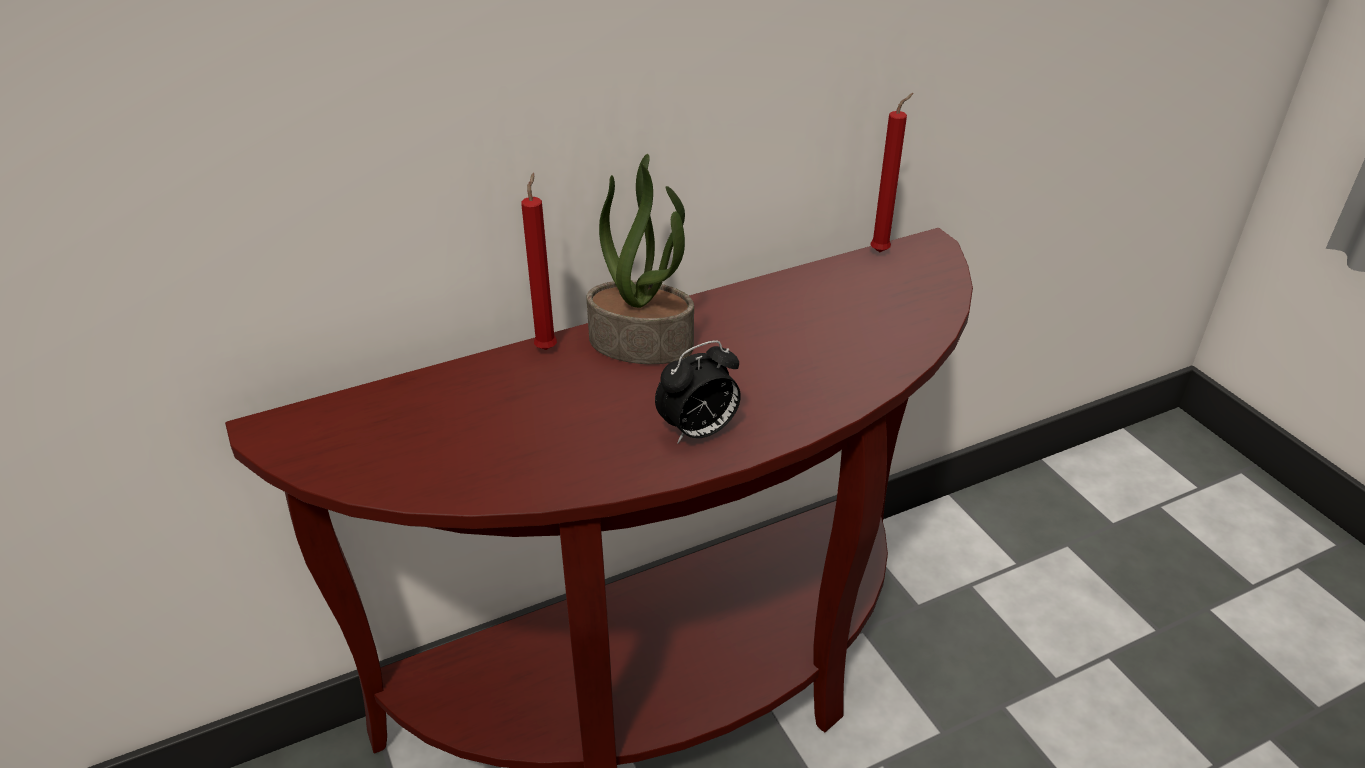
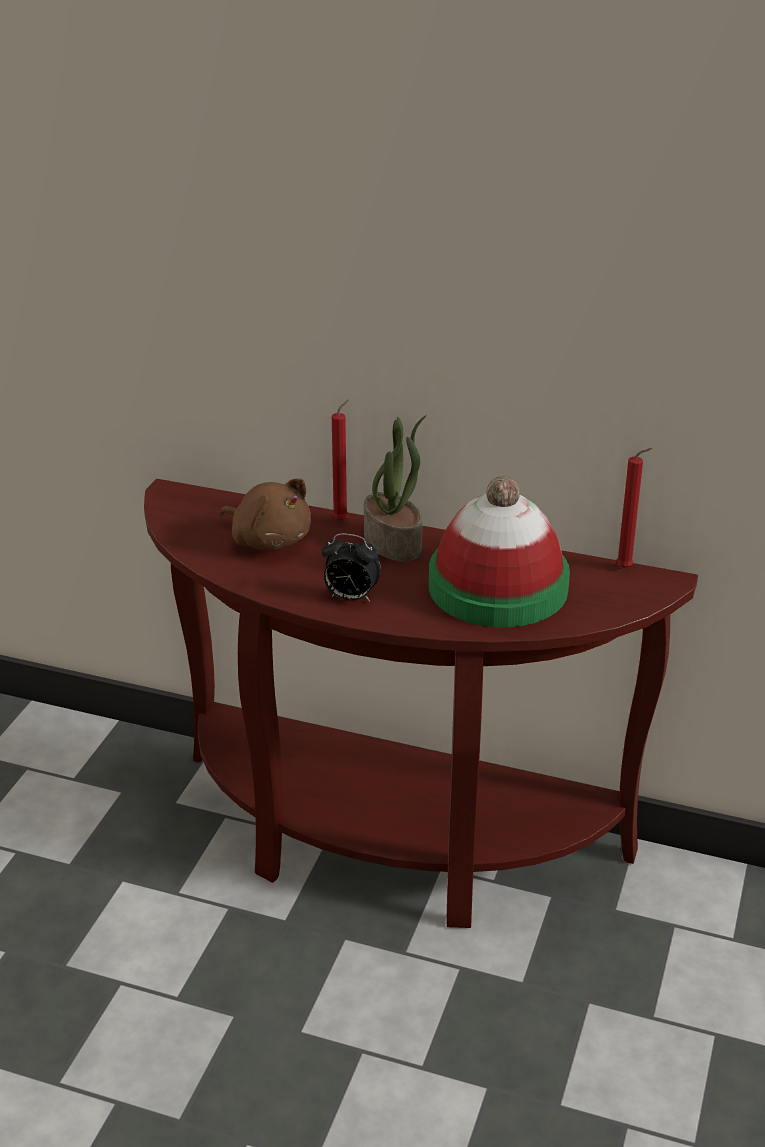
camera: 45 degrees right, 5 degrees down
none -> brown plush toy [220,479,311,551]
none -> hat [429,476,570,627]

